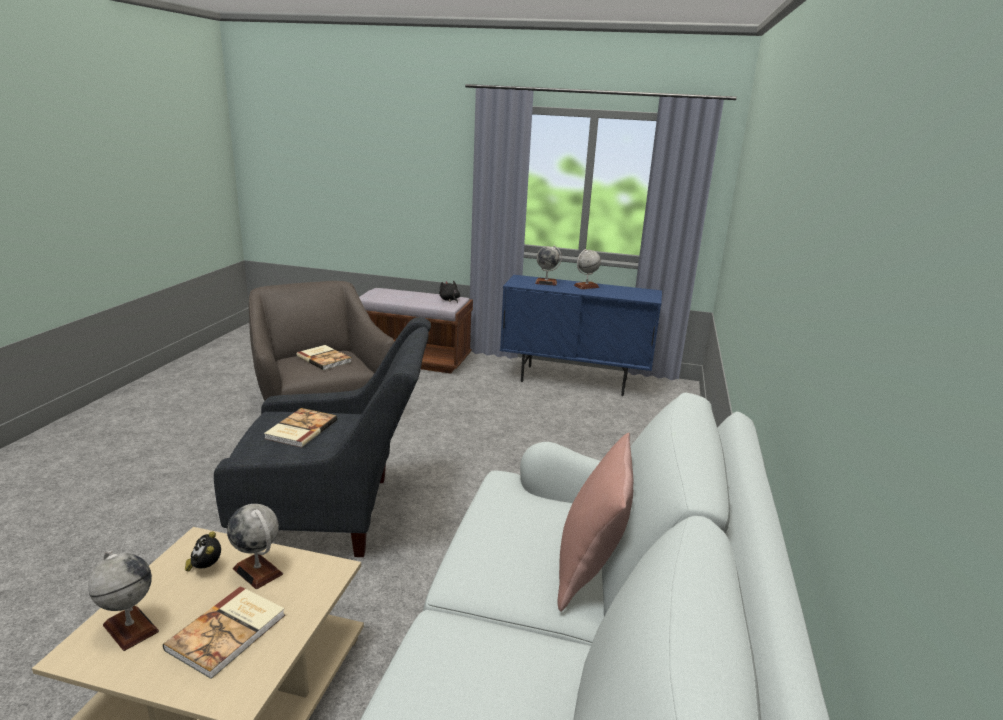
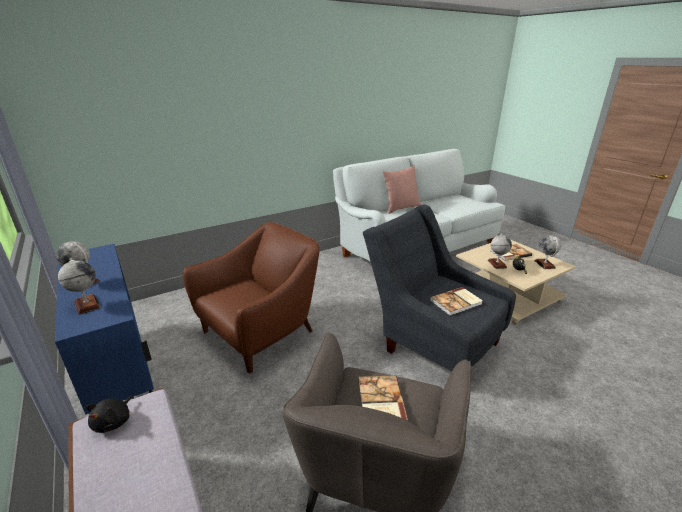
camera: 135 degrees left, 5 degrees up
none -> brown armchair [182,222,319,373]

